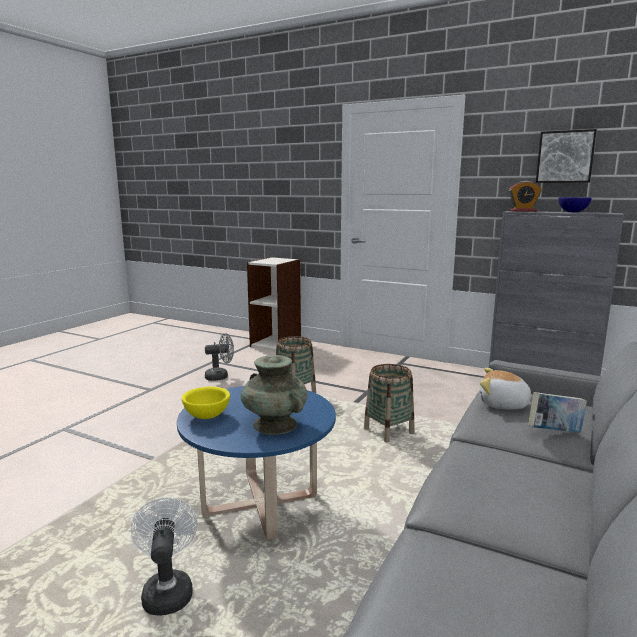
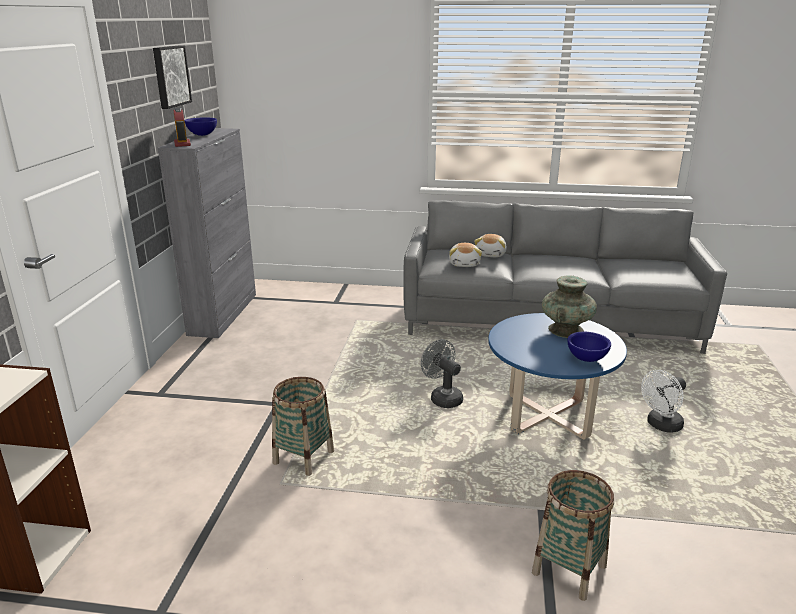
camera: 110 degrees left, 10 degrees up
yellow bowl [182,387,230,419] -> blue bowl [567,332,611,362]
grey fan [205,333,234,381] -> grey fan moved to [421,339,463,408]
basket [364,364,414,443] -> basket moved to [532,470,614,601]
book [529,392,587,433] -> plush toy [474,234,507,257]

